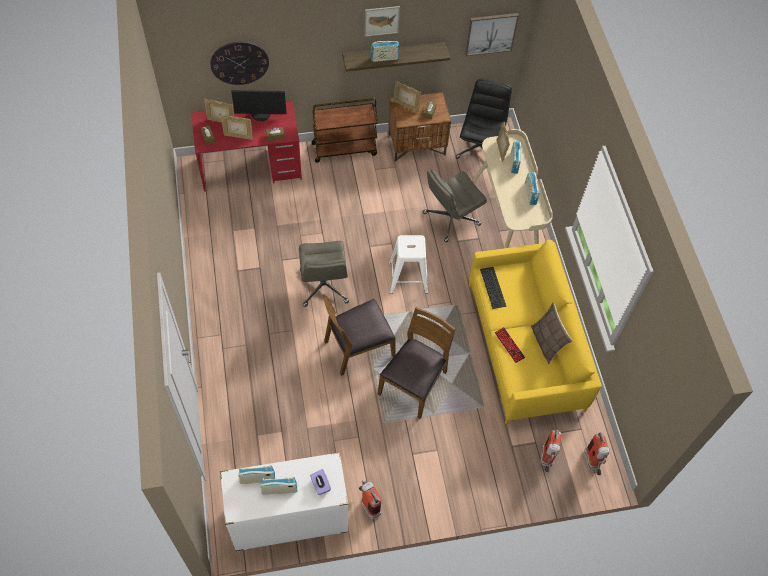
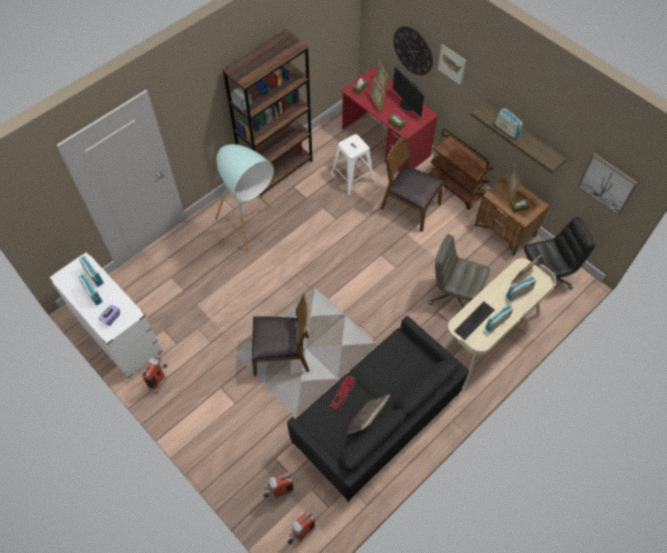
camera: 60 degrees right, 0 degrees up
grey office chair [299,241,349,307] -> none
brown chair [323,294,396,376] -> brown chair moved to [381,135,444,232]
picture [365,6,400,37] -> picture moved to [437,44,466,85]
white stool [389,235,428,294] -> white stool moved to [330,134,375,196]
yellow sofa [469,240,602,424] -> black sofa [287,316,469,502]
keyboard [480,267,506,309] -> keyboard moved to [454,301,495,340]
none -> turquoise floor lamp [215,144,274,252]
none -> brown bookcase [222,29,313,199]

